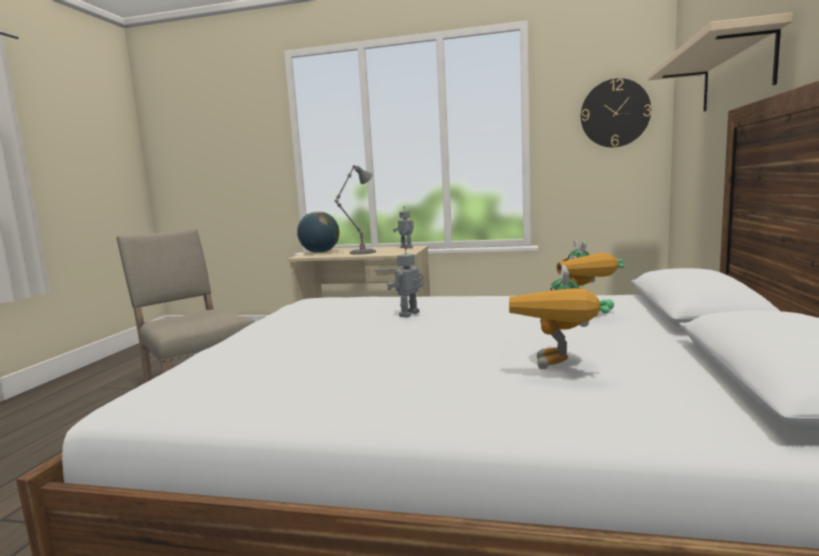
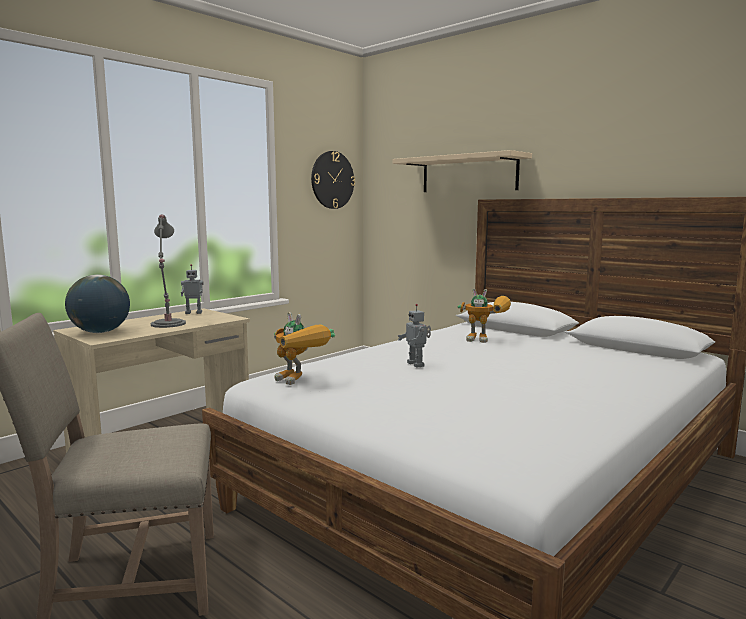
camera: 60 degrees left, 0 degrees up
toy robot [509,265,614,369] -> toy robot moved to [274,312,335,385]

